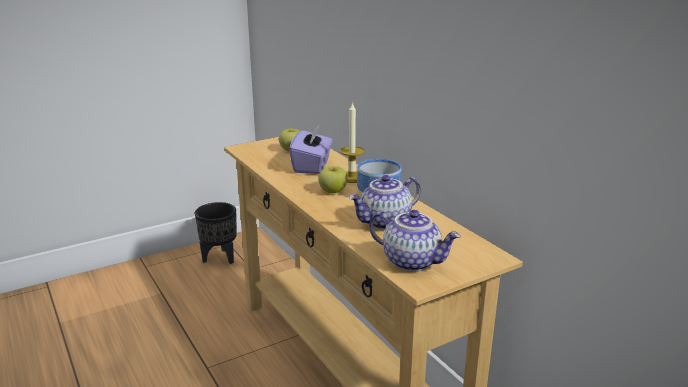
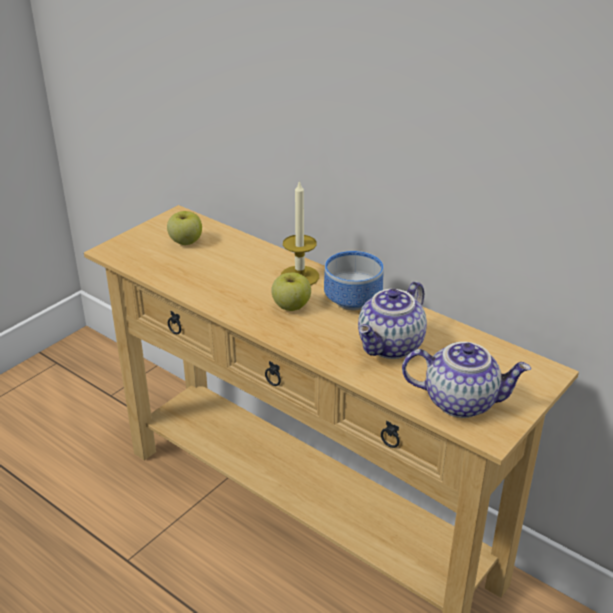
camera: 20 degrees left, 10 degrees up
black planter [195,202,237,264] -> none
purple tissue box [289,125,332,174] -> none

